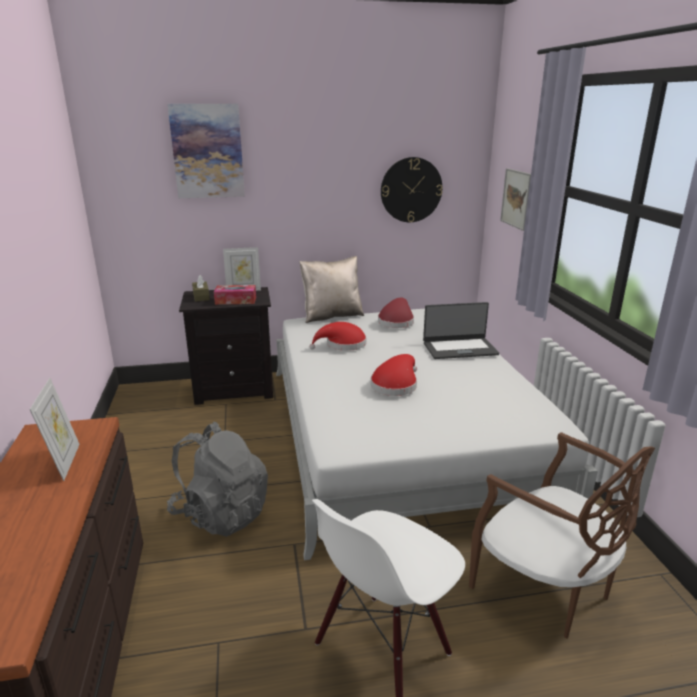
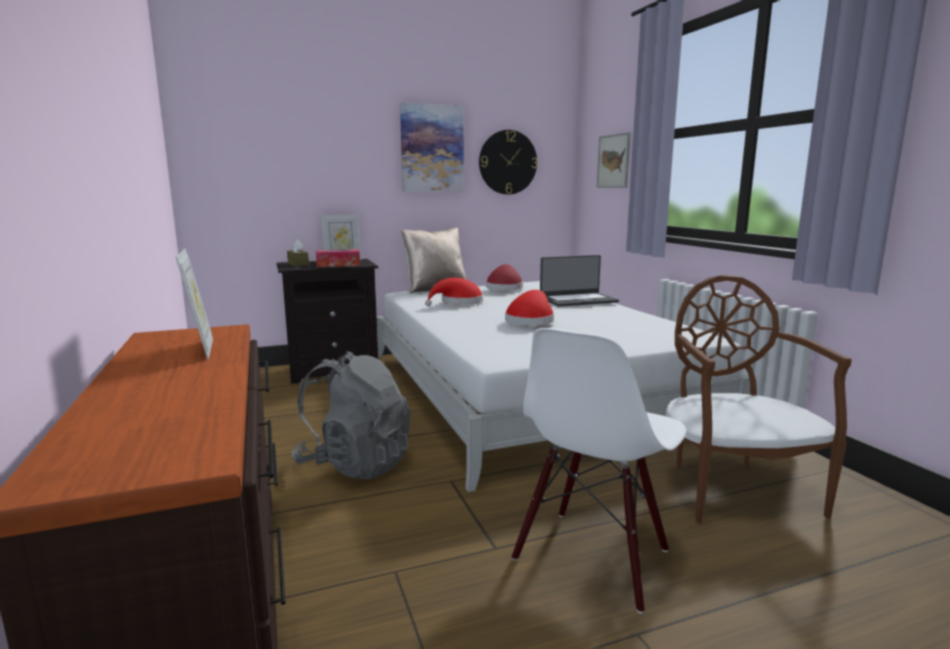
camera: 10 degrees left, 10 degrees down
picture [167,104,245,198] -> picture moved to [400,103,464,192]
brown chair [469,432,655,639] -> brown chair turned 135 degrees counterclockwise [666,275,852,524]

